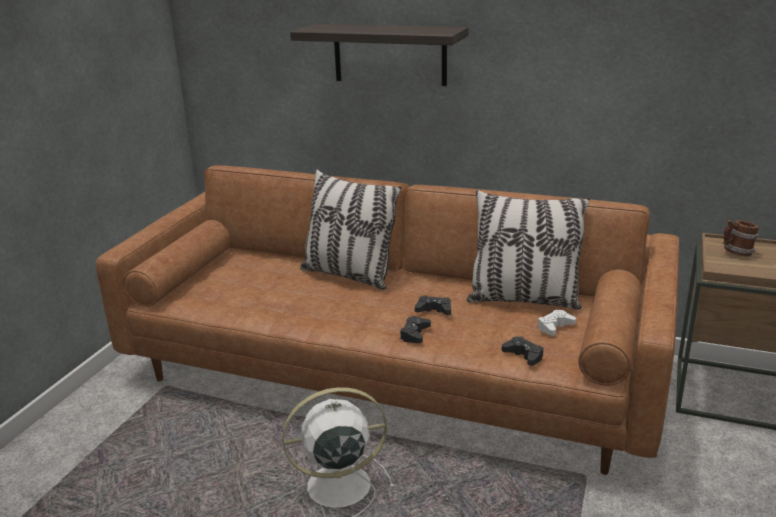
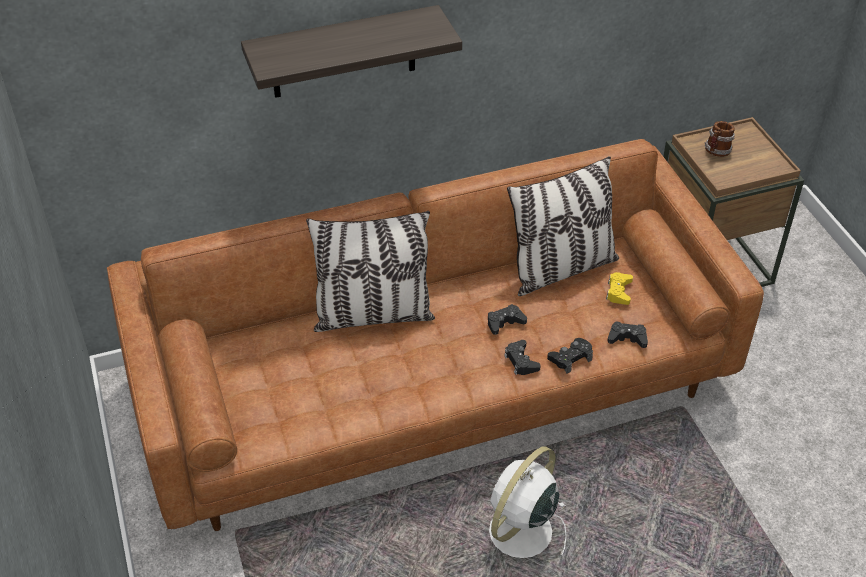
camera: 40 degrees left, 20 degrees up
white game controller [538,310,576,336] -> yellow game controller [606,272,633,305]
none -> black game controller [547,338,593,374]

